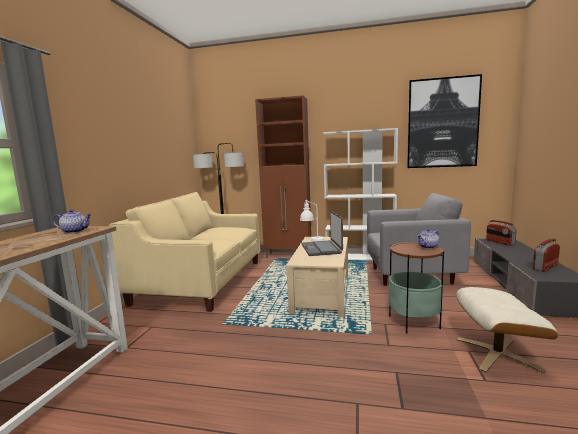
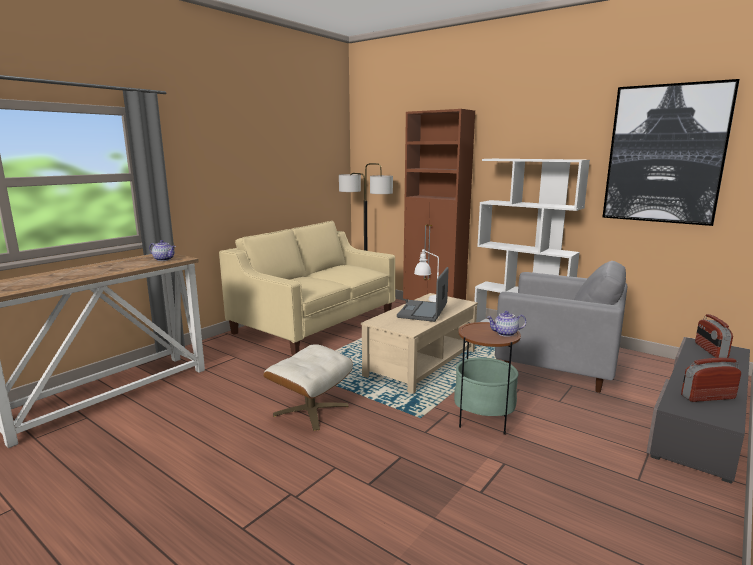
camera: 25 degrees right, 5 degrees up
beige ottoman [457,287,558,374] -> beige ottoman moved to [263,344,353,431]

